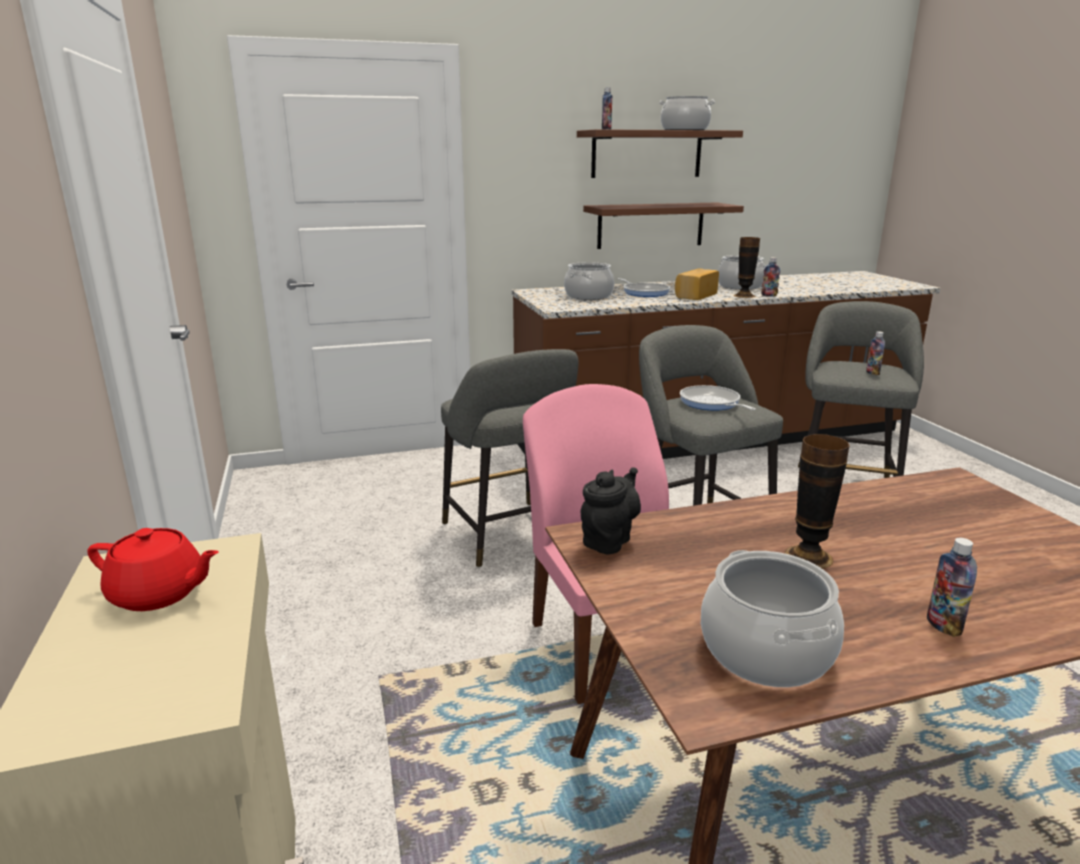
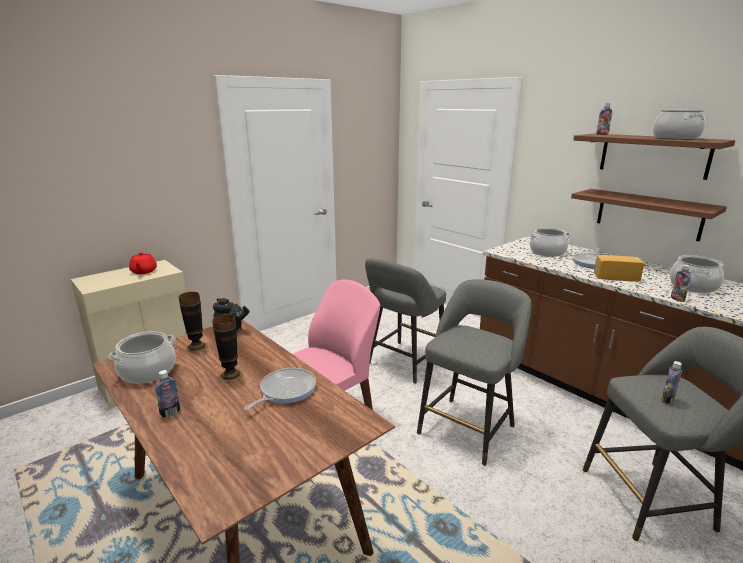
camera: 65 degrees right, 0 degrees up
frying pan [680,385,756,411] -> frying pan moved to [244,368,316,410]
vase [734,237,760,298] -> vase moved to [179,292,208,353]

